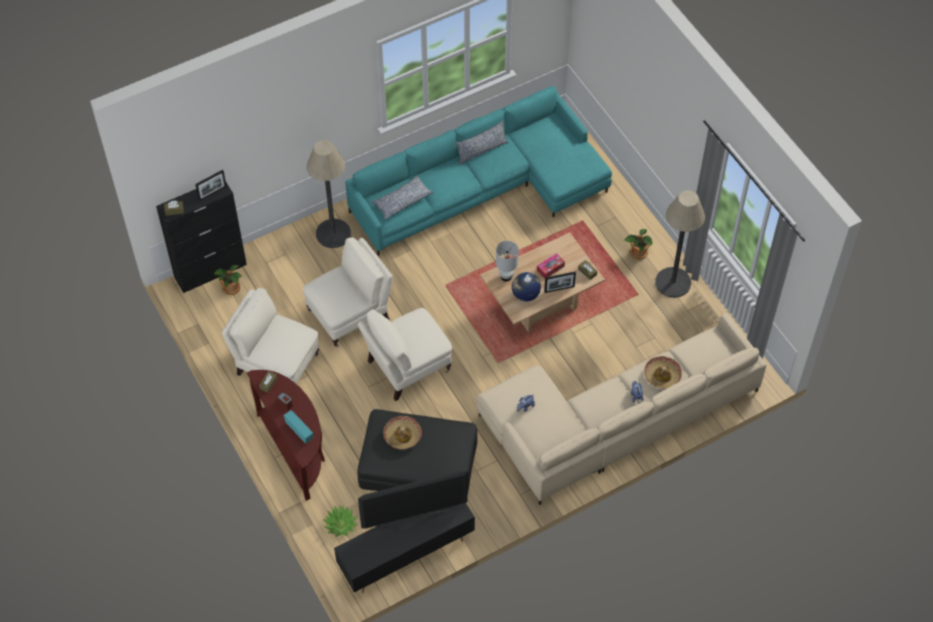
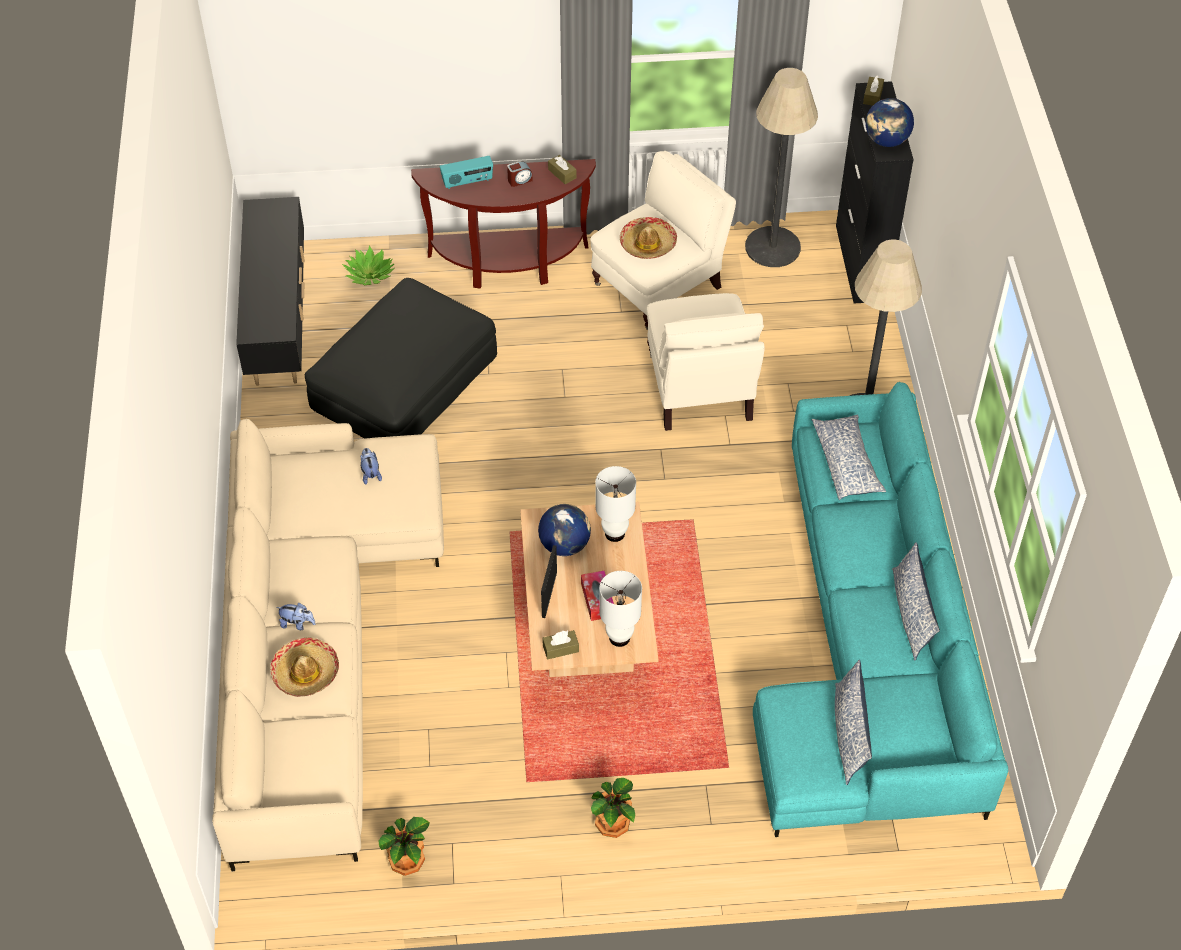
camera: 115 degrees right, 5 degrees down
picture frame [195,170,227,201] -> globe [866,98,914,147]
potted plant [214,265,242,295] -> potted plant moved to [378,817,430,876]
beige armchair [358,308,452,401] -> none
television [358,471,468,529] -> none
hat [383,416,422,449] -> hat moved to [620,217,677,259]
floor lamp [655,190,705,298] -> floor lamp moved to [745,68,818,267]
none -> white table lamp [599,571,642,647]
none -> pillow [835,660,872,785]

